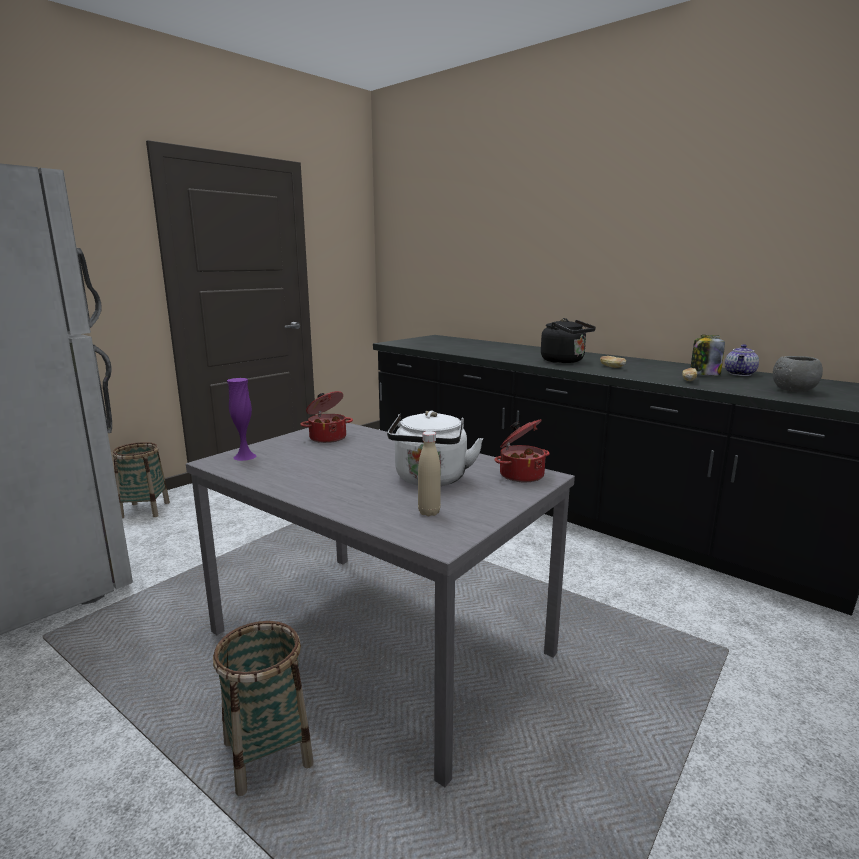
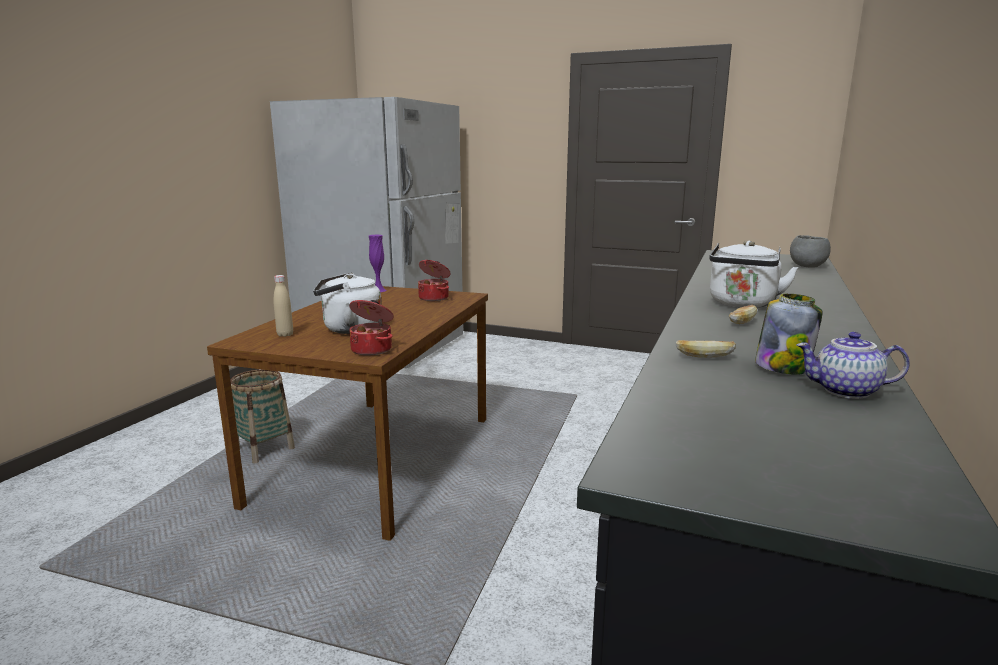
camera: 70 degrees right, 0 degrees up
basket [113,442,170,518] -> none
grey dining table [186,423,575,787] -> brown dining table [207,286,488,541]
black kettle [541,318,596,363] -> white kettle [709,241,798,308]
grey bowl [773,356,823,393] -> grey bowl moved to [790,235,831,268]

